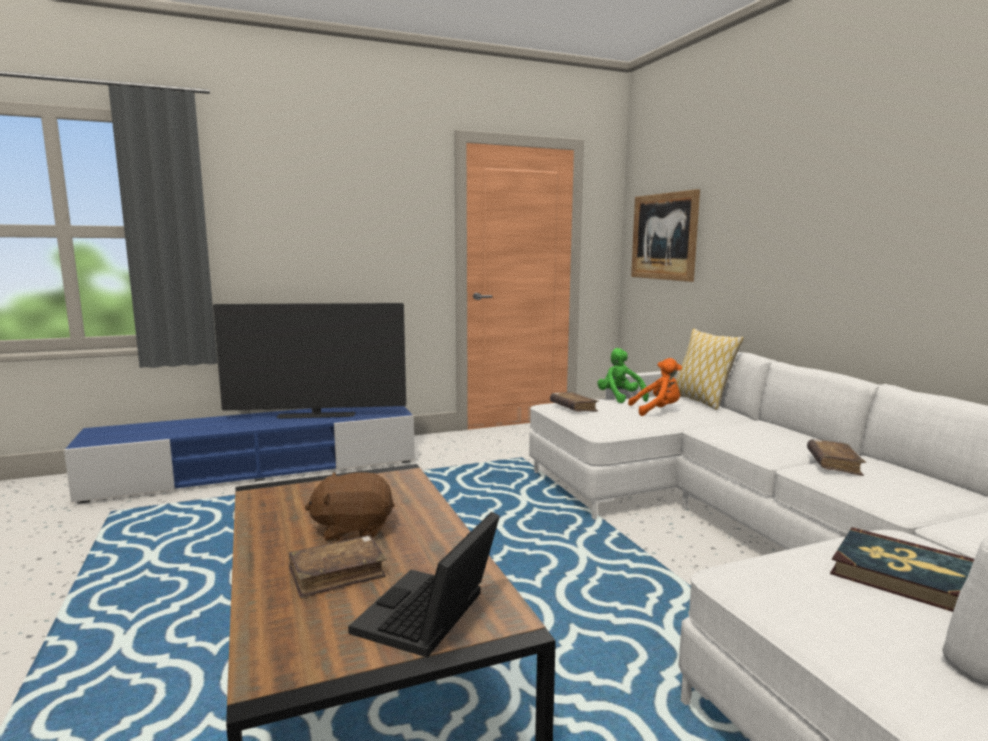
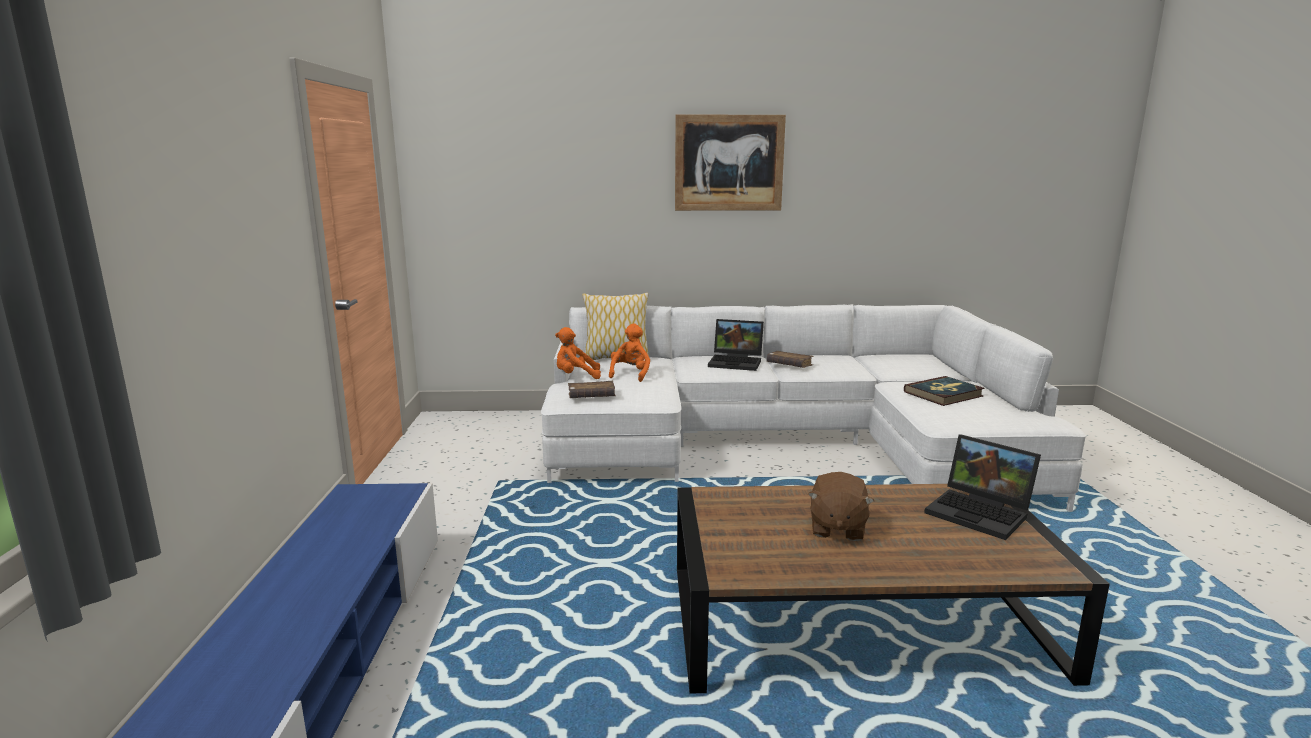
camera: 70 degrees left, 5 degrees up
television [213,303,406,419] -> none
brown book [289,535,387,598] -> none
green plush toy [597,348,649,403] -> orange plush toy [555,327,601,379]
picture [631,189,700,282] -> picture moved to [675,115,786,211]
none -> laptop [708,319,764,371]

